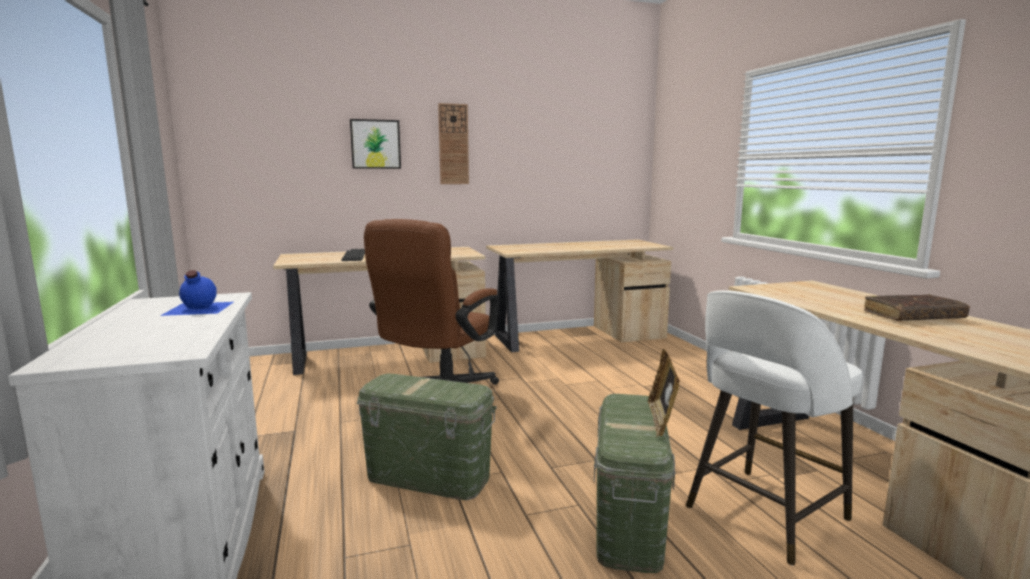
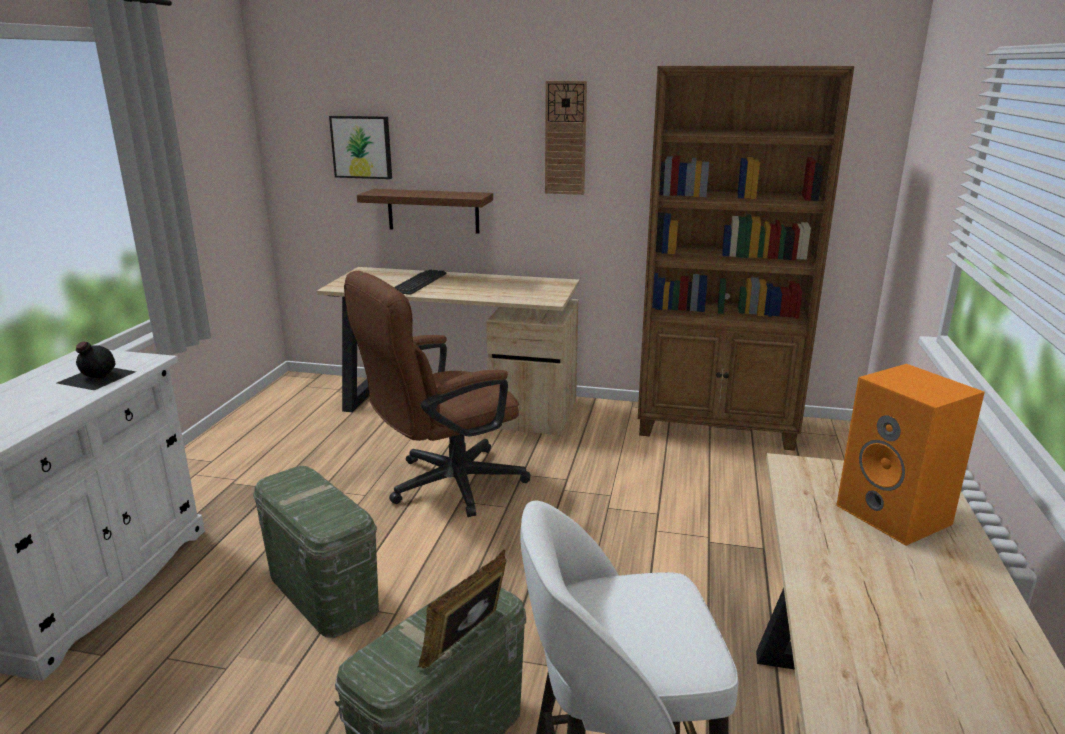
camera: 30 degrees right, 10 degrees up
blue bottle [160,270,233,316] -> black bottle [57,342,136,390]
picture [350,119,401,169] -> picture moved to [329,116,392,179]
beige desk [486,239,673,352] -> brown bookcase [638,66,854,451]
brown book [864,294,970,321] -> none
none -> brown shelf [357,189,493,234]
none -> orange speaker [836,364,985,546]

